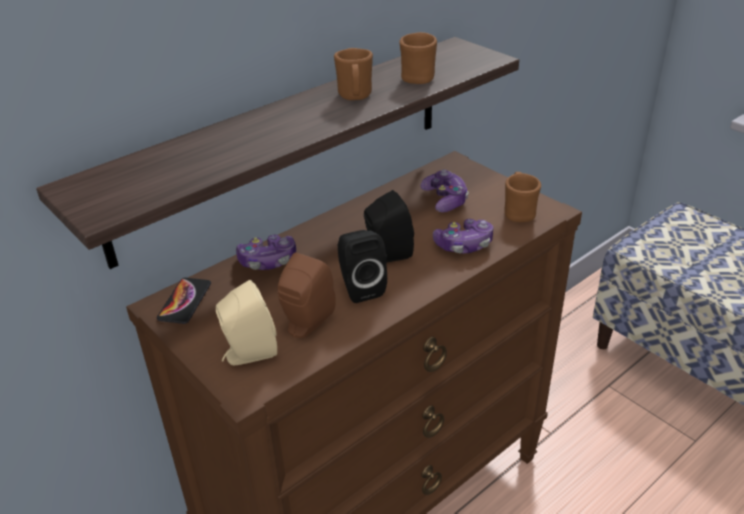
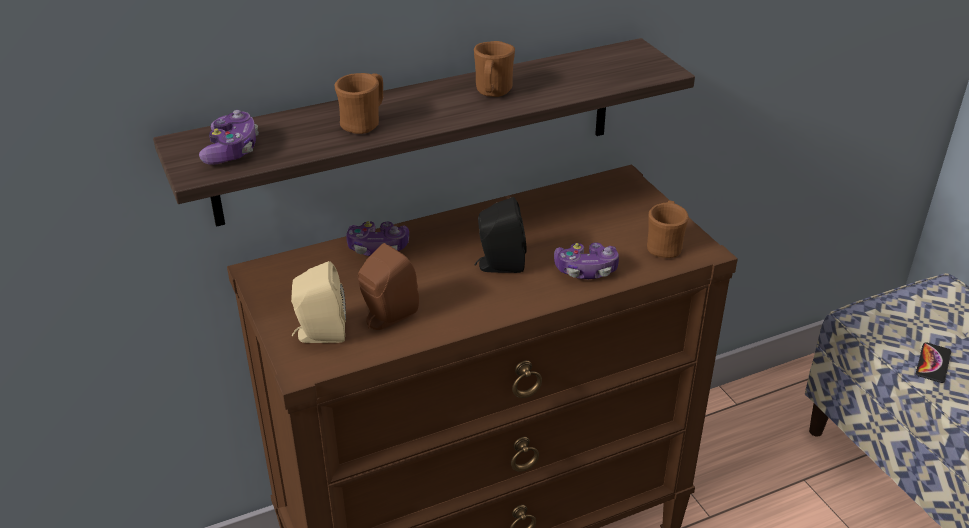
camera: 15 degrees right, 0 degrees up
phone [157,278,211,324] -> phone moved to [916,342,951,383]
black speaker [338,230,387,303] -> none
brown mug [399,32,437,84] -> brown mug moved to [335,73,383,134]
game controller [420,169,469,212] -> game controller moved to [199,110,259,165]

